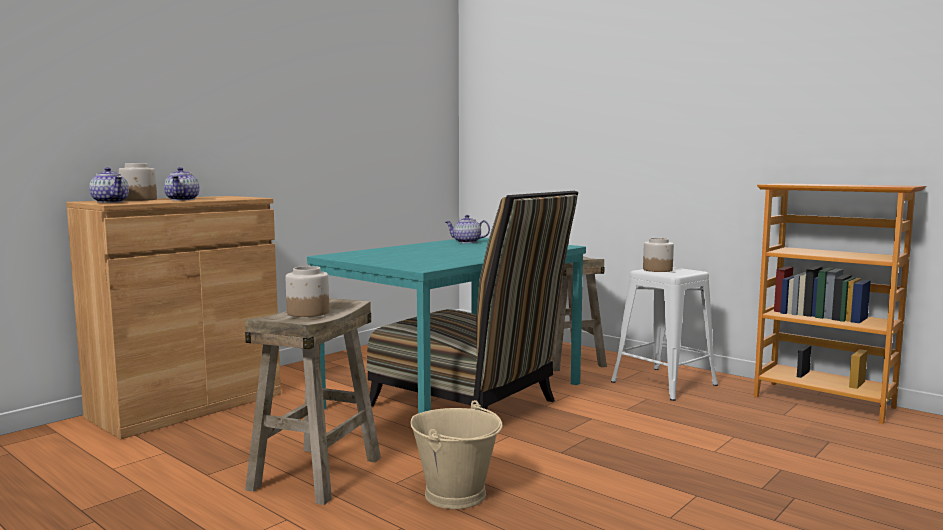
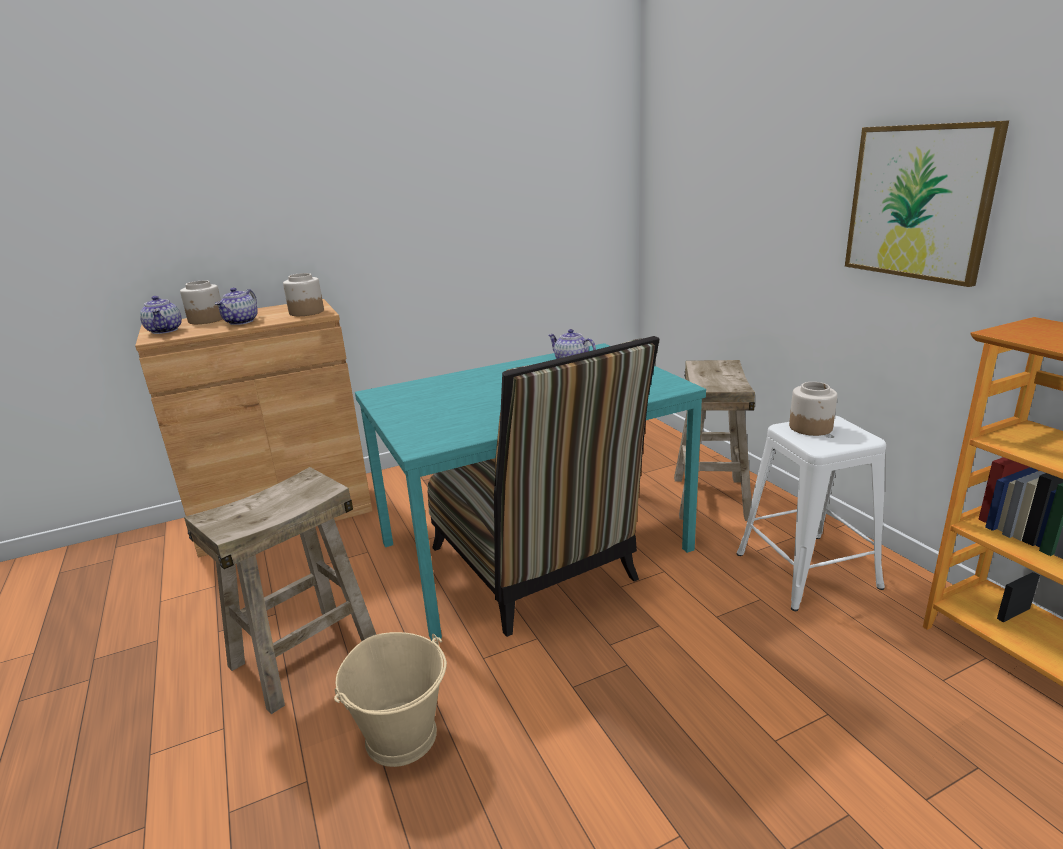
camera: 25 degrees right, 15 degrees up
jar [286,266,329,317] -> jar moved to [283,273,324,316]
none -> picture [845,121,1009,287]

